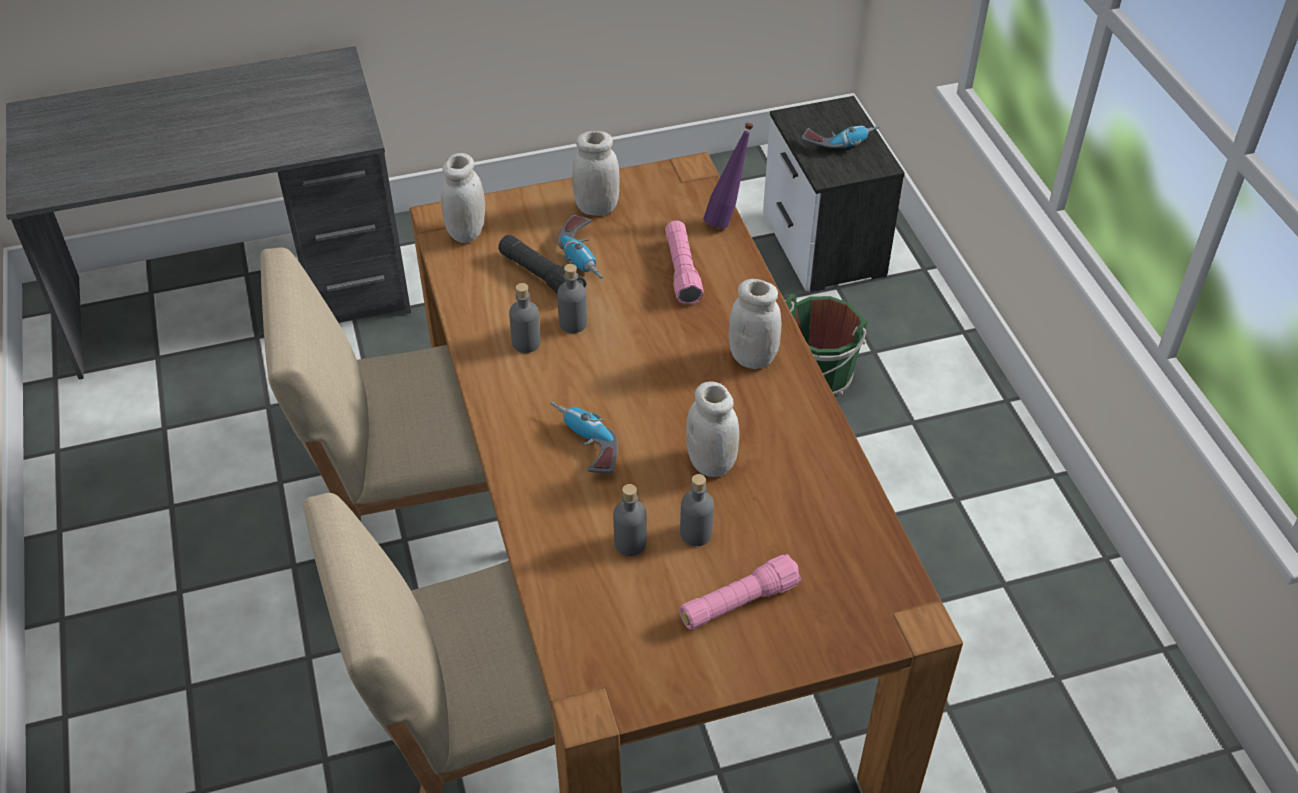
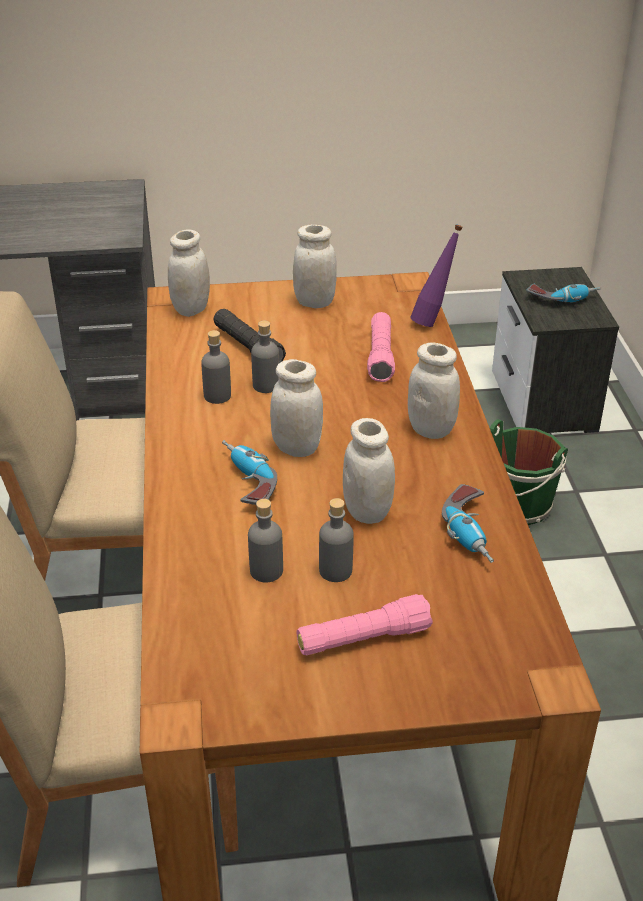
camera: 10 degrees right, 10 degrees down
power drill [557,215,603,279] -> power drill moved to [442,484,494,563]
none -> white jar [270,359,323,457]

